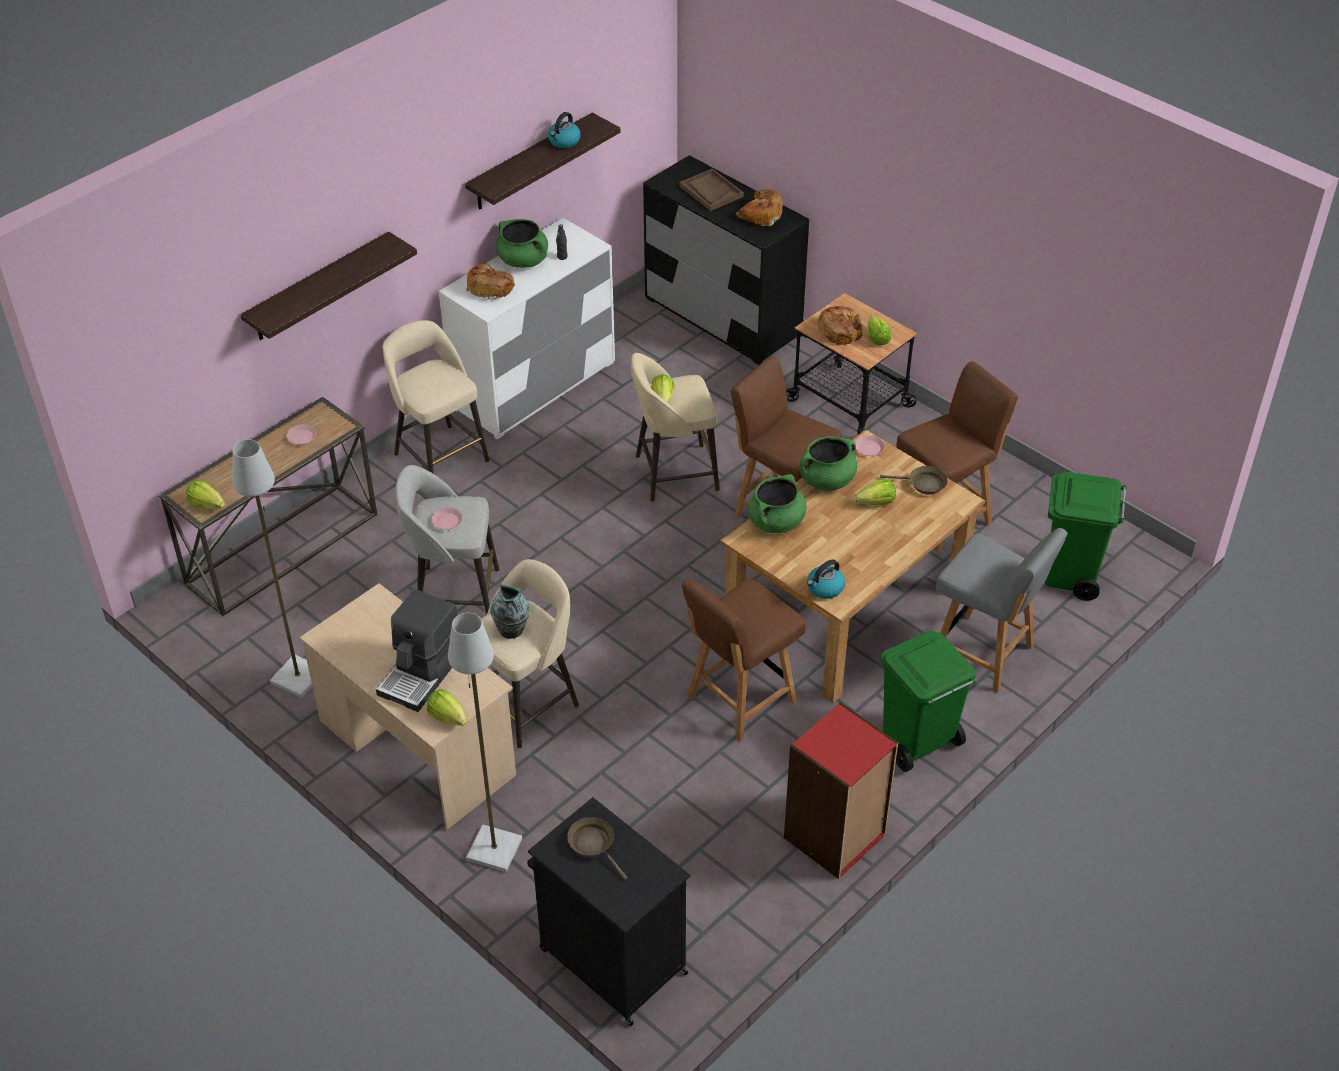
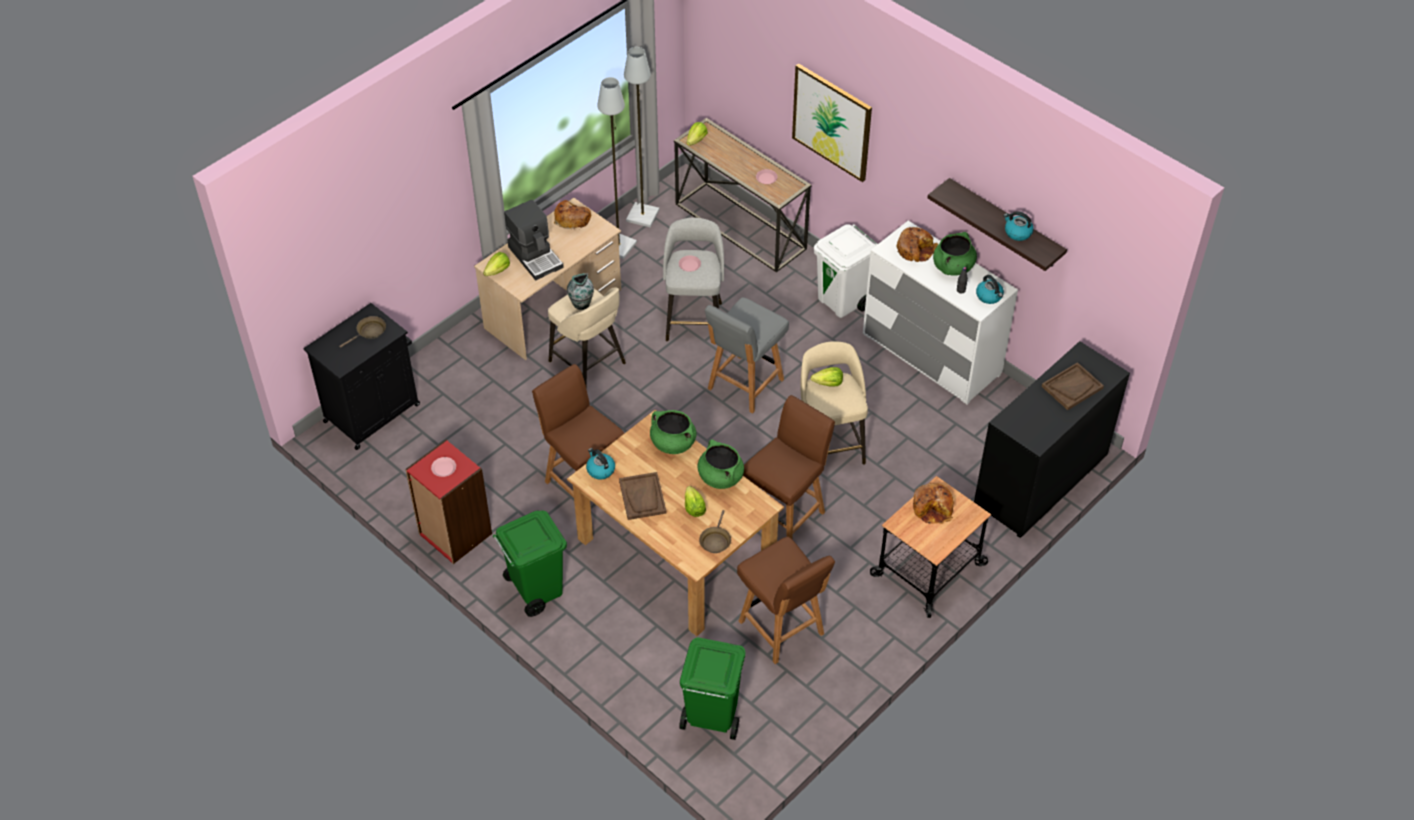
camera: 90 degrees right, 5 degrees up
shelf [240,231,417,340] -> picture [792,63,872,182]
coffee machine [376,589,458,712] -> coffee machine turned 150 degrees counterclockwise [504,199,564,281]
beige stool [383,320,489,474] -> white trash can [814,224,878,318]
grey floor lamp [448,613,522,872] -> grey floor lamp moved to [624,47,659,227]
bread [735,189,783,226] -> bread moved to [554,200,592,229]
pink plate [855,435,885,456] -> pink plate moved to [431,457,456,477]
lettuce [868,315,891,345] -> none
grey chair [936,528,1068,693] -> grey chair moved to [705,297,789,414]
none -> brown tray [619,472,667,520]
none -> kettle [976,275,1004,304]

